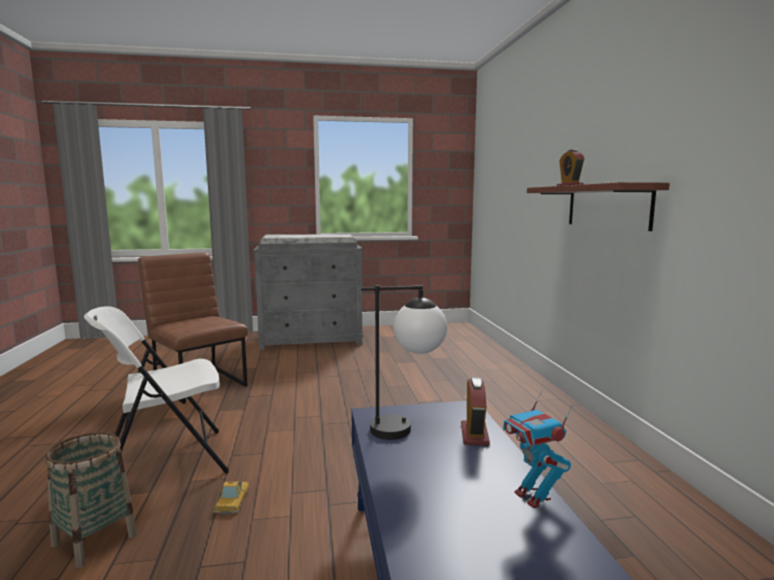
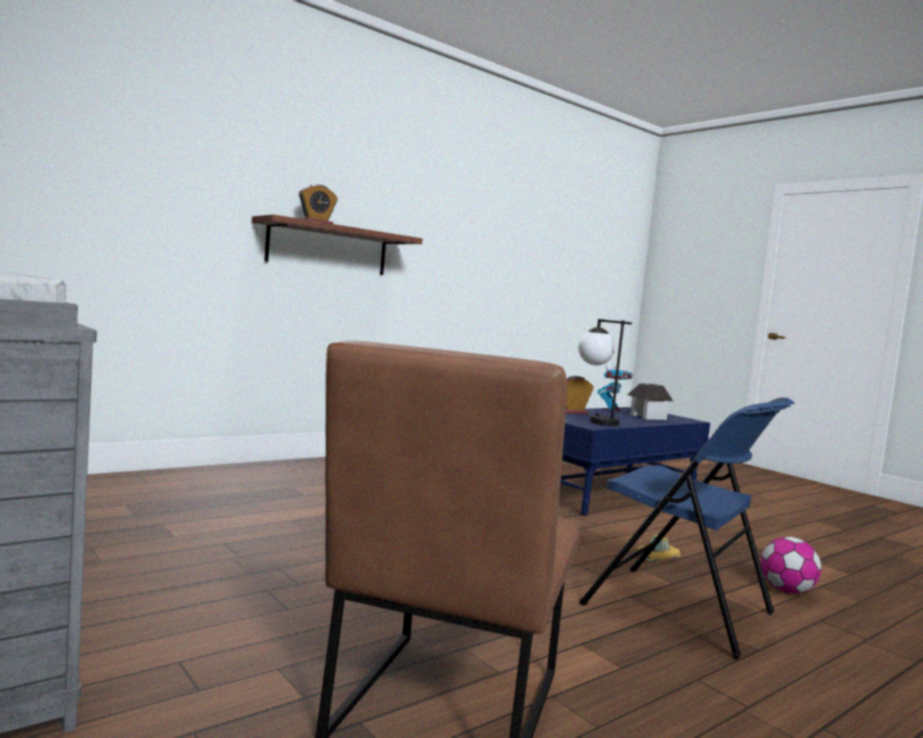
camera: 120 degrees left, 5 degrees down
basket [46,432,137,568] -> football [761,537,821,594]
white chair [84,306,229,473] -> blue chair [580,398,795,660]
none -> toy house [627,383,673,420]

